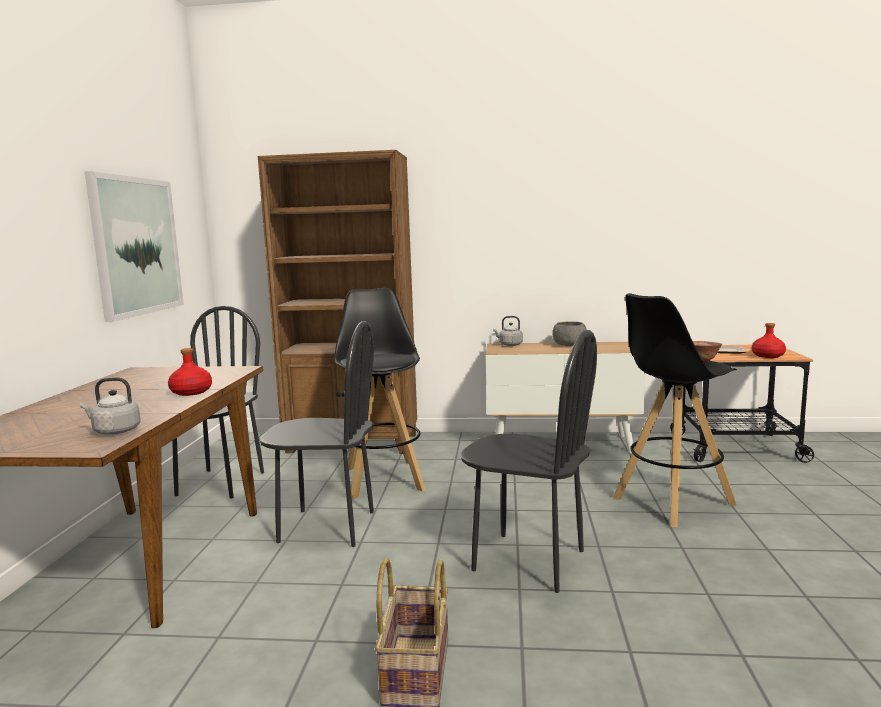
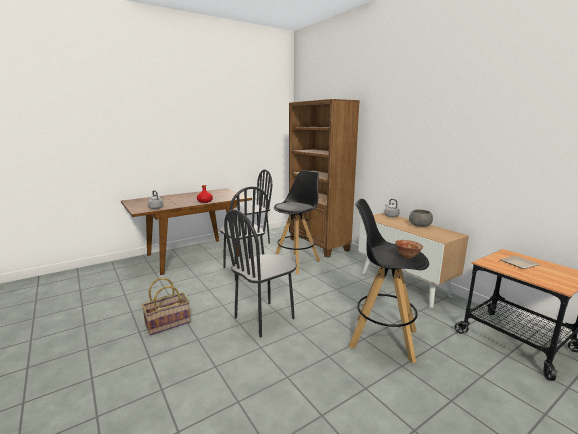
camera: 50 degrees right, 5 degrees up
picture [85,171,184,322] -> none
black chair [460,330,597,593] -> black chair turned 60 degrees clockwise [224,209,297,337]
red bottle [752,323,786,358] -> none

